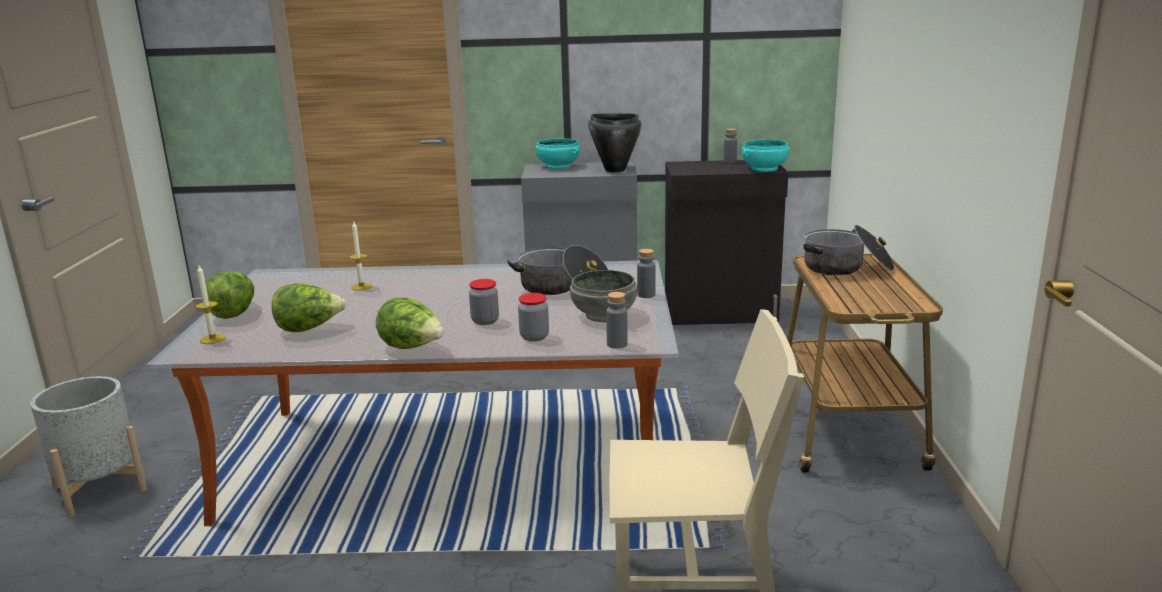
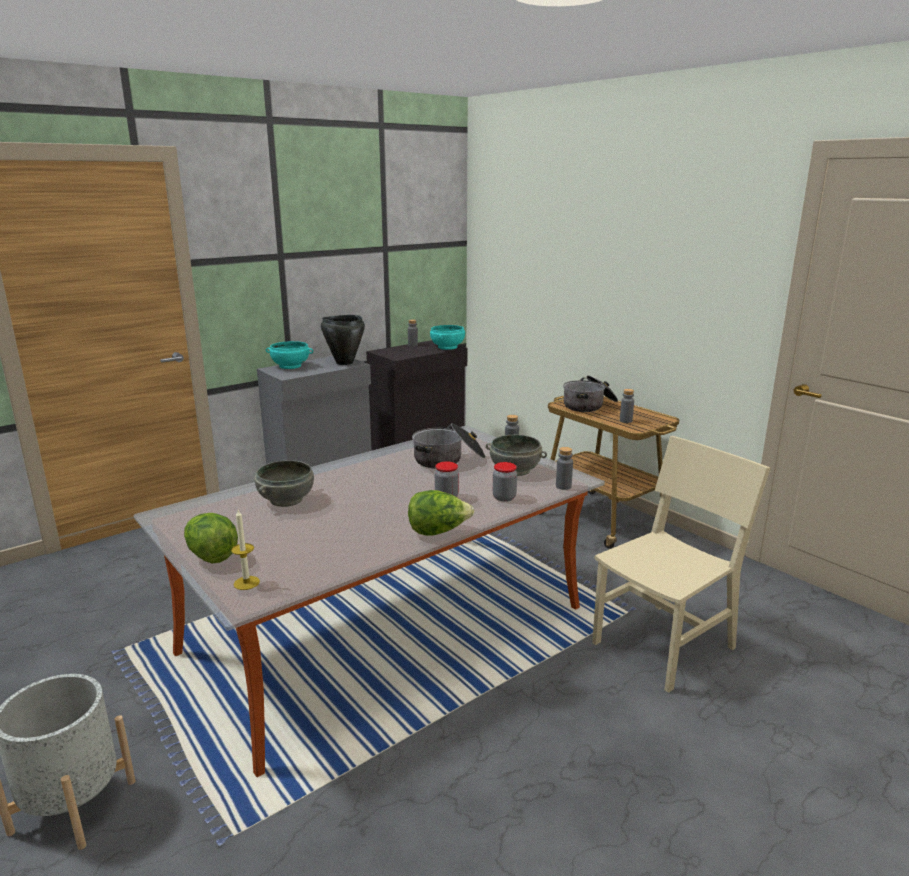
camera: 40 degrees left, 0 degrees up
lettuce [272,283,346,332] -> none
candle [349,222,373,291] -> grey bowl [254,460,314,507]
none -> grey bottle [620,389,634,423]

